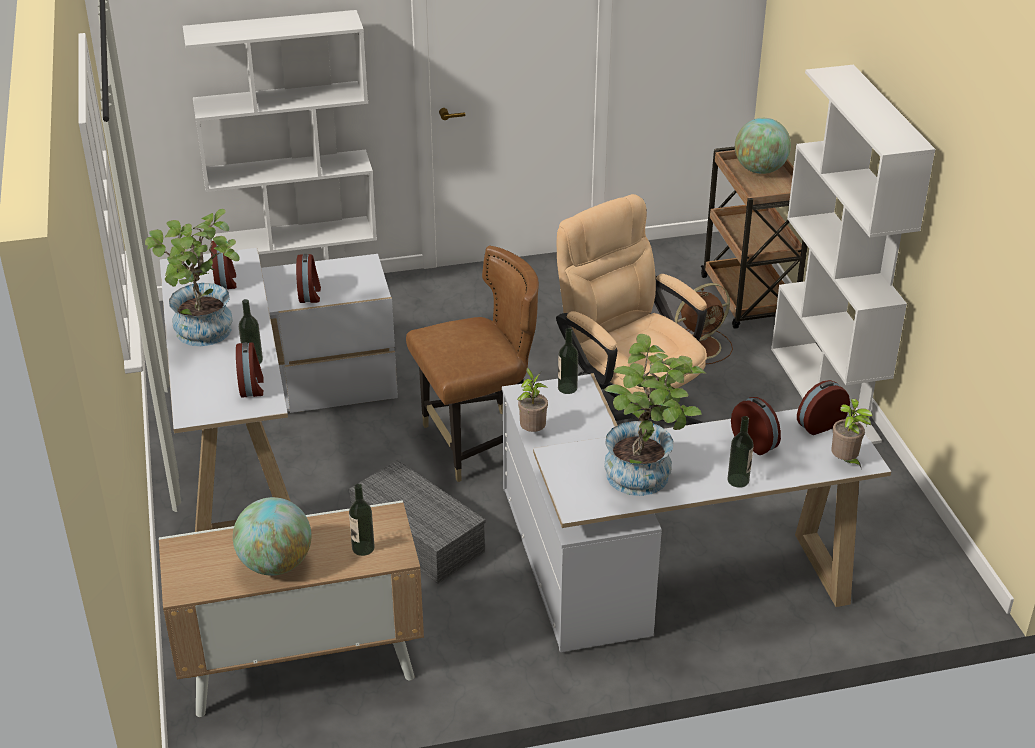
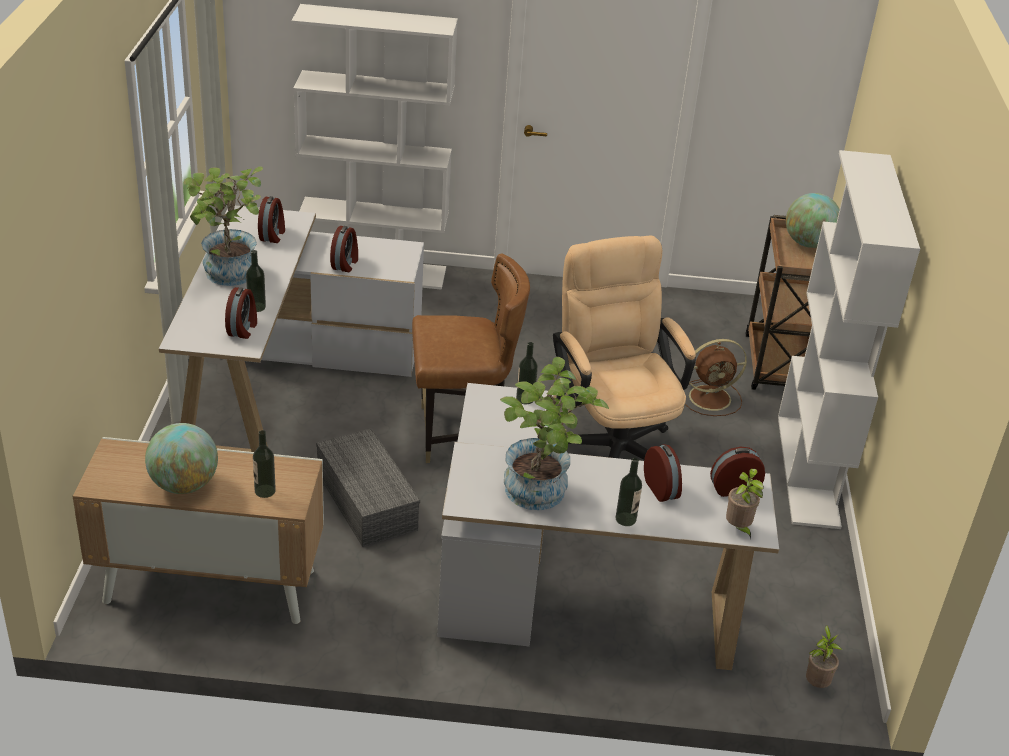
camera: 15 degrees right, 0 degrees up
potted plant [517,368,548,432] -> potted plant moved to [806,625,842,688]

